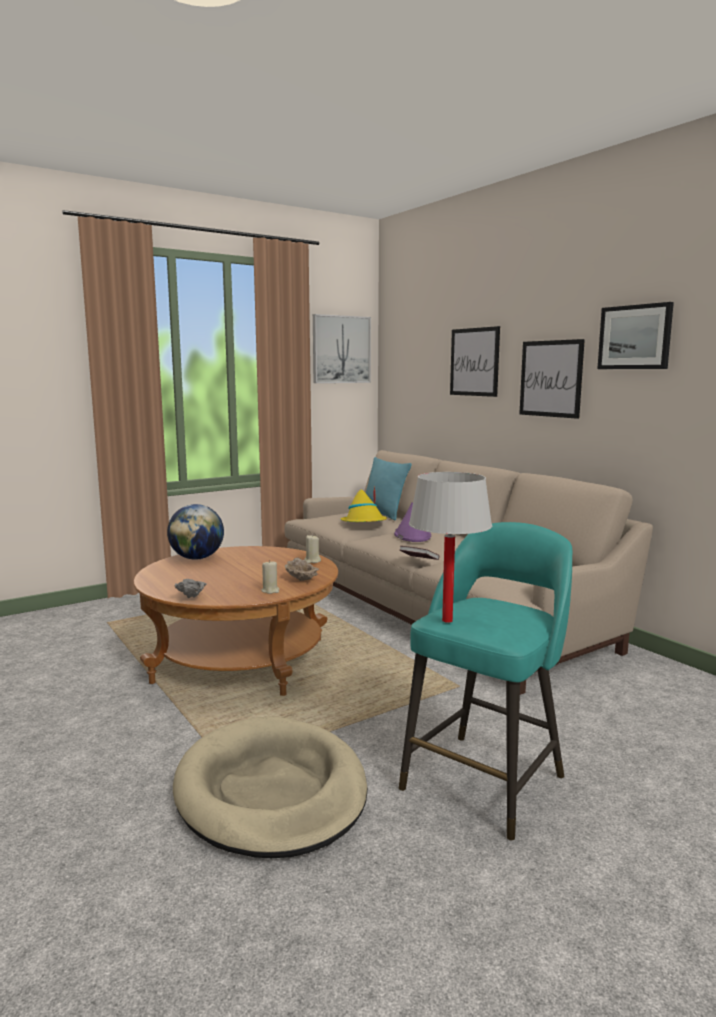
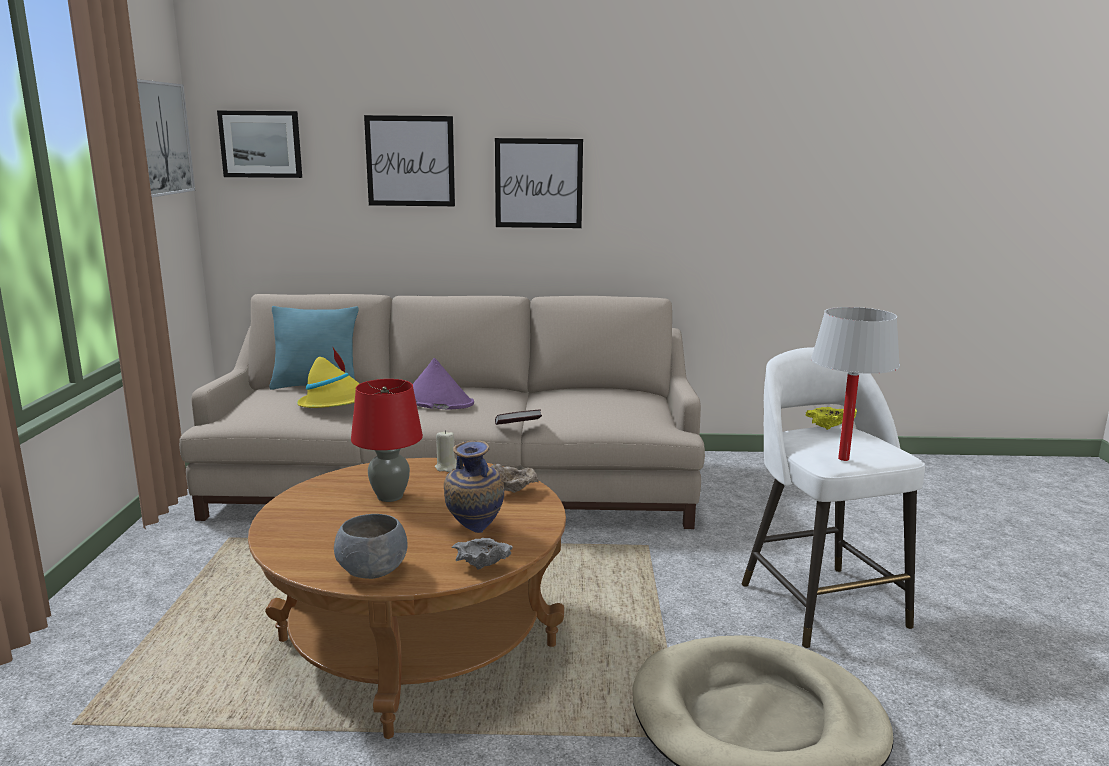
camera: 55 degrees left, 5 degrees up
globe [167,504,224,560] -> none
beige candle [261,560,280,594] -> none
turquoise stool [399,522,572,841] -> white stool [742,347,925,648]
picture [597,302,674,369] -> picture moved to [217,111,302,178]
none -> grey bowl [334,514,408,579]
none -> red table lamp [351,379,423,502]
none -> vase [444,440,504,533]
none -> yellow bowl [805,407,857,430]

